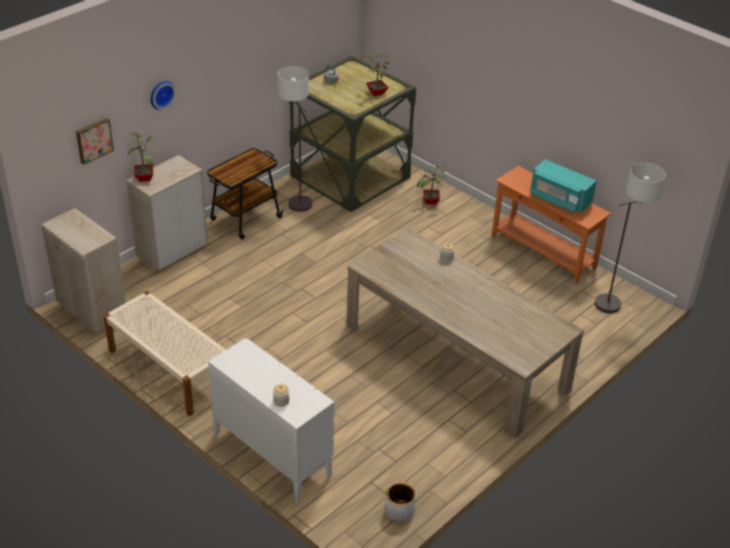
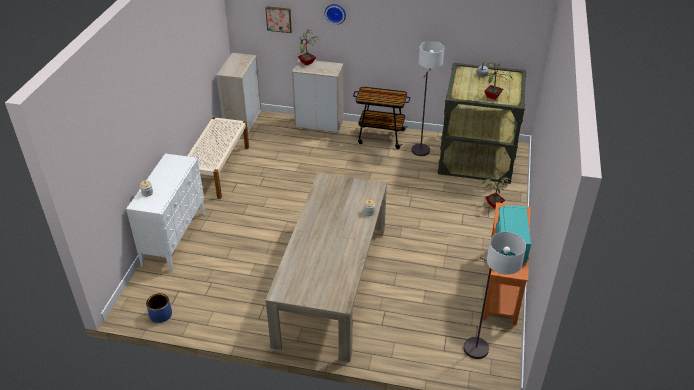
camera: 60 degrees right, 0 degrees up
white planter [385,482,416,522] -> blue planter [146,293,172,323]

